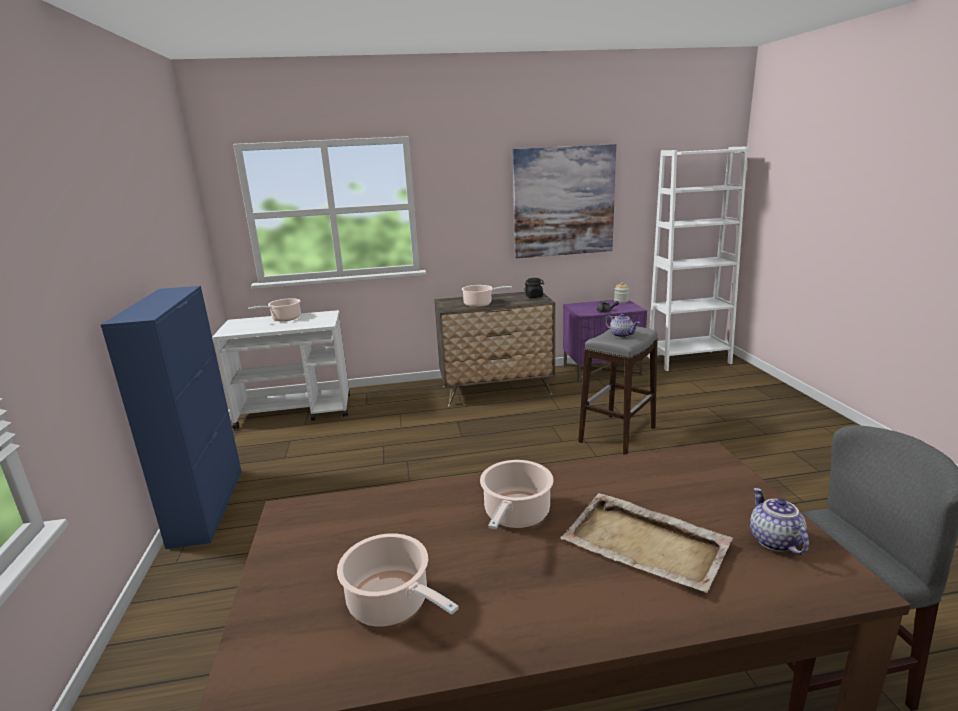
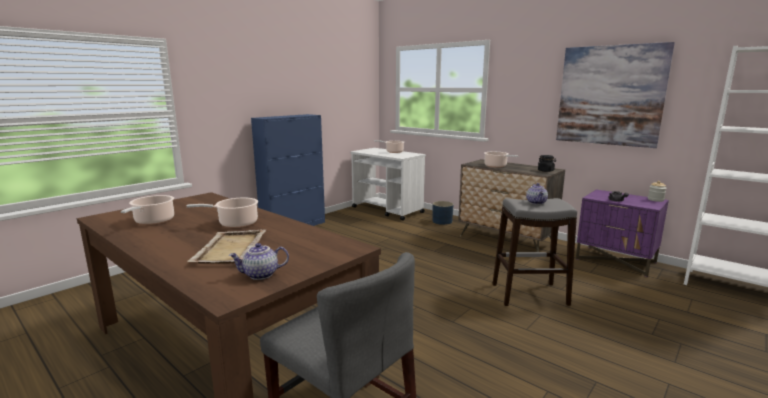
camera: 50 degrees right, 5 degrees down
teapot [750,488,809,555] -> teapot turned 150 degrees counterclockwise [229,243,289,280]
none -> blue planter [432,201,454,225]

